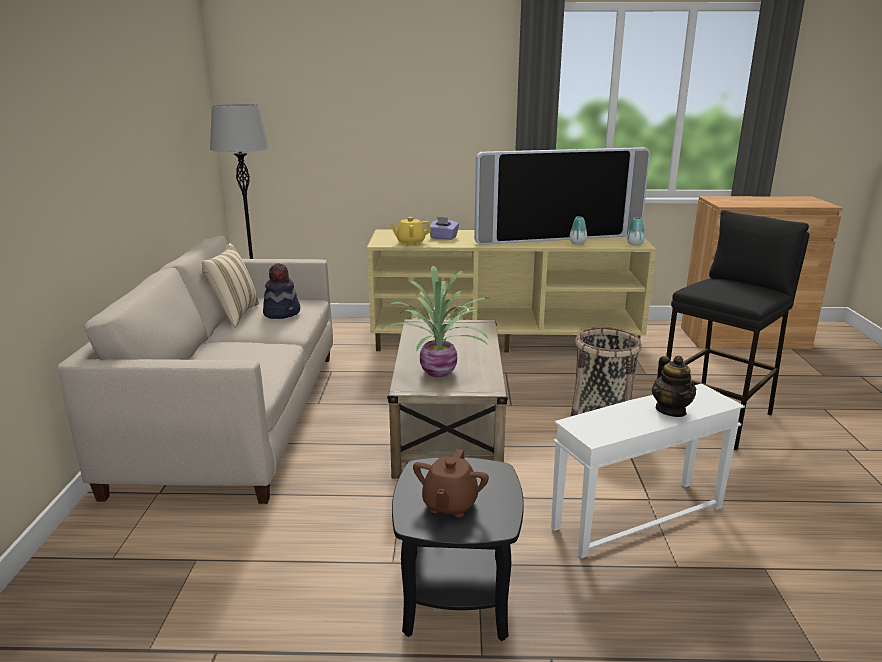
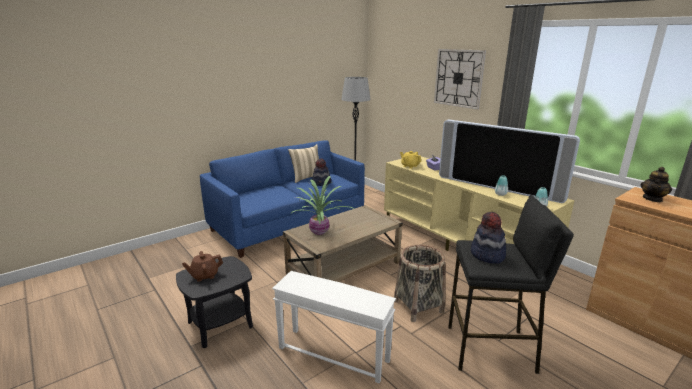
camera: 50 degrees right, 0 degrees up
beige sofa [58,236,333,504] -> blue sofa [200,140,365,258]
teapot [652,356,696,417] -> teapot moved to [641,167,672,202]
none -> wall clock [434,49,486,110]
none -> hat [471,212,506,264]

